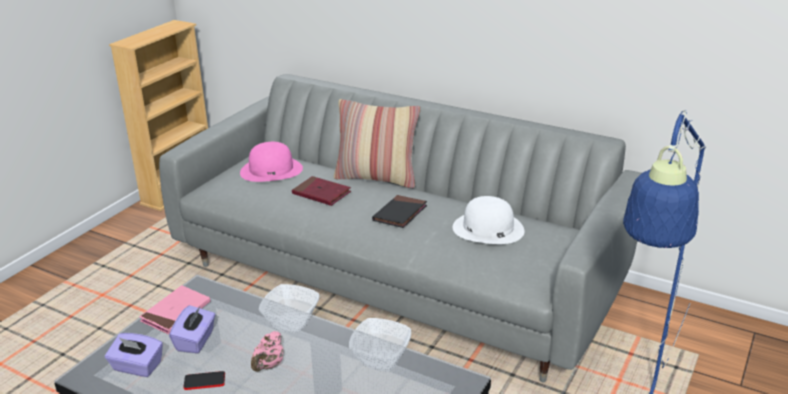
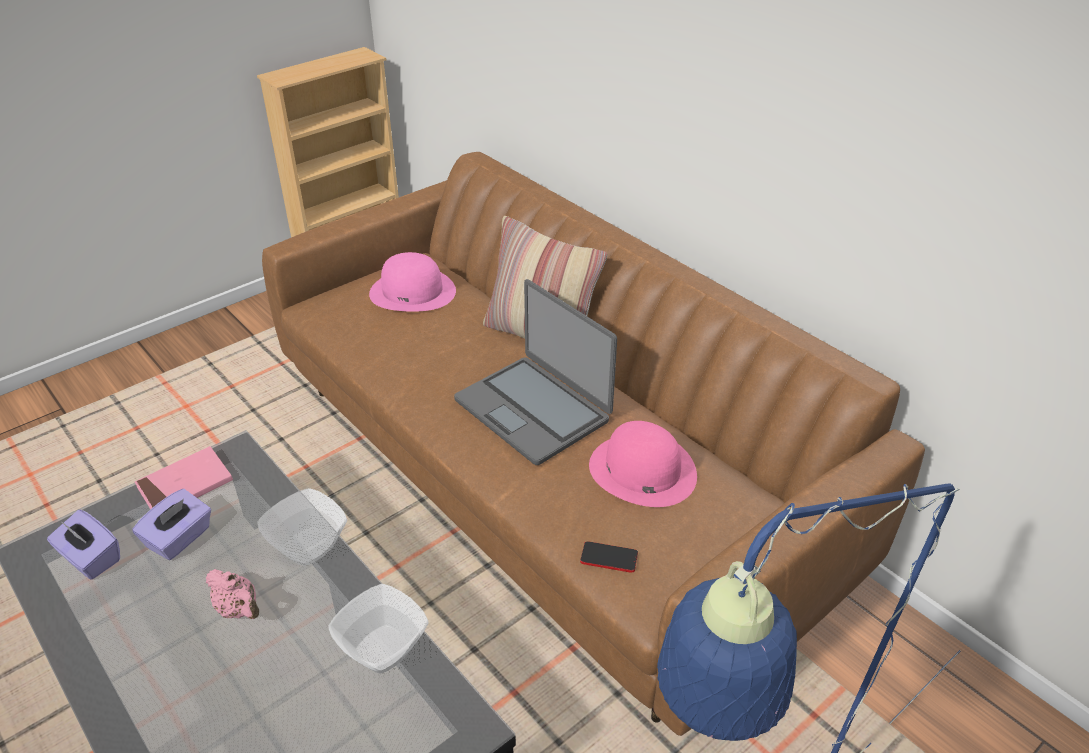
camera: 20 degrees right, 10 degrees up
grey sofa [159,74,642,382] -> brown sofa [262,152,925,736]
phone [183,371,225,390] -> phone moved to [580,541,638,573]
pink teapot [251,331,284,372] -> pink teapot turned 90 degrees counterclockwise [206,569,259,619]
red book [292,176,351,206] -> none
black book [372,195,427,228] -> laptop [454,279,617,465]
white hat [453,196,525,244] -> pink hat [589,421,697,507]

